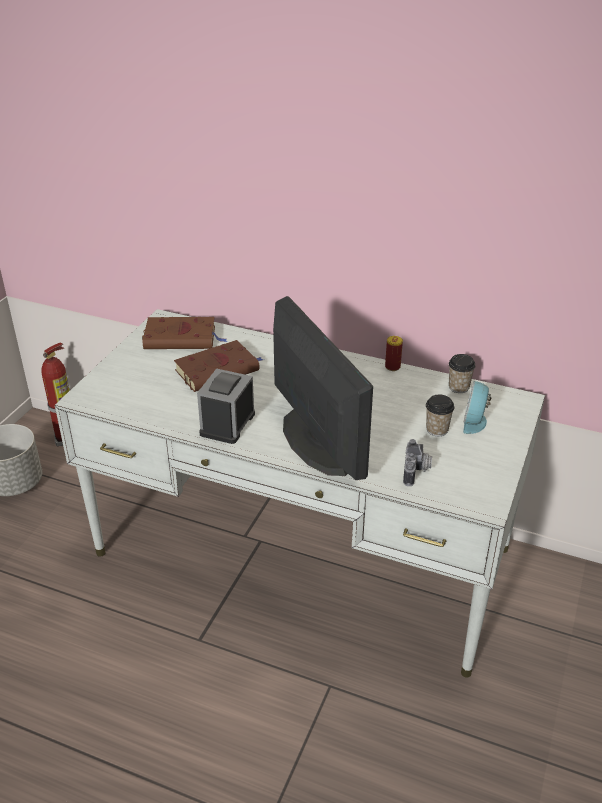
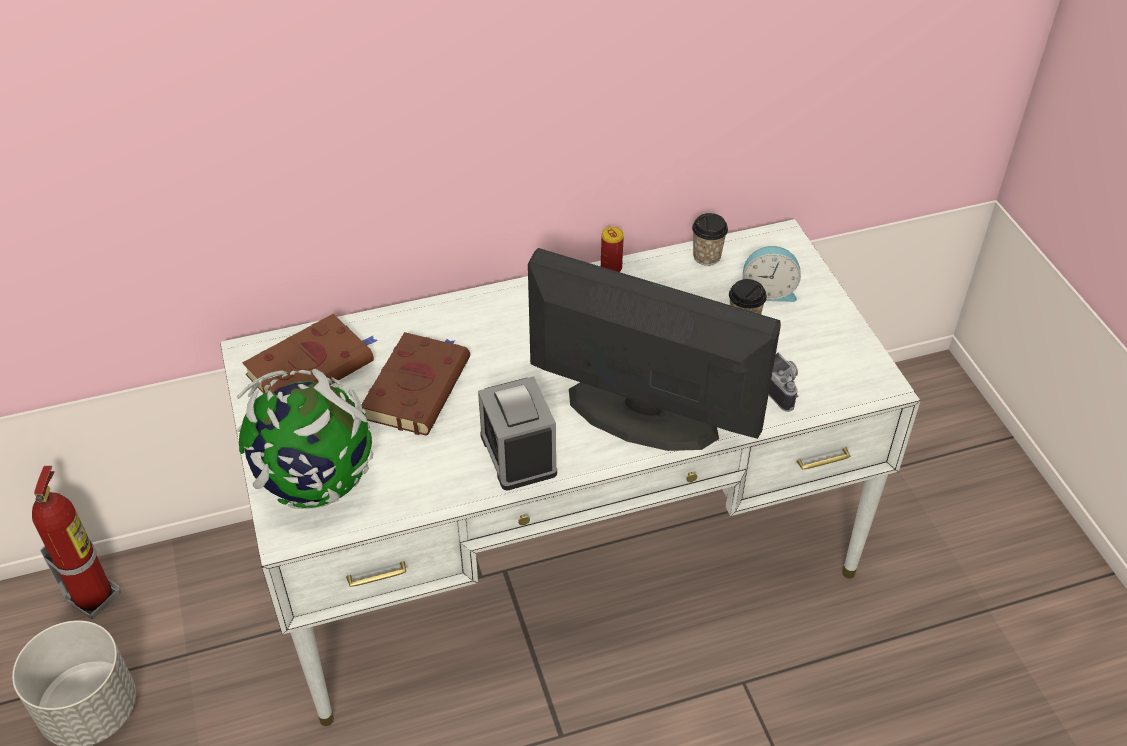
camera: 40 degrees left, 10 degrees up
alarm clock [463,381,491,434] -> alarm clock turned 60 degrees counterclockwise [743,246,801,302]
none -> globe [237,369,373,509]

